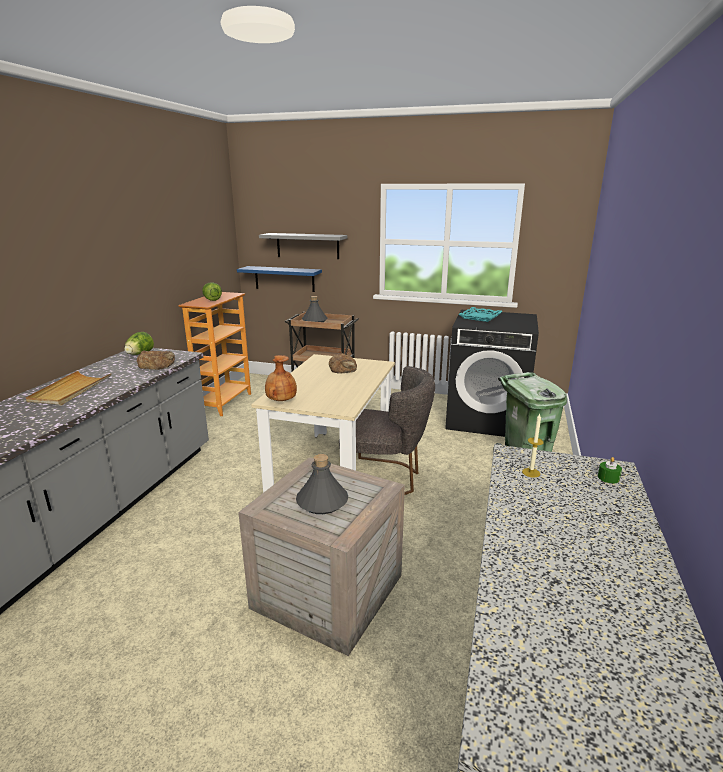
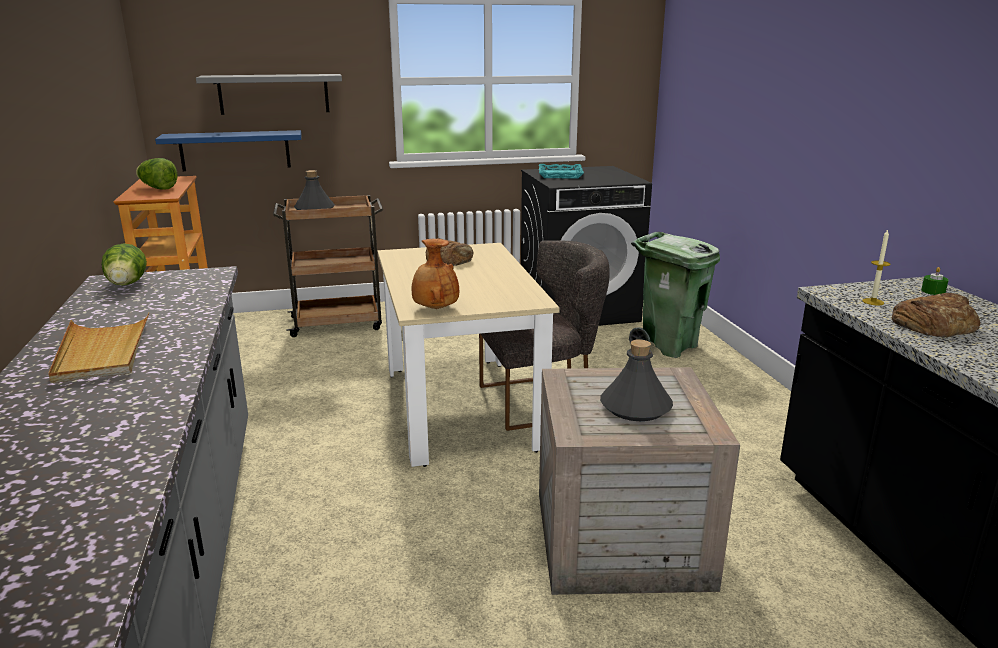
camera: 30 degrees left, 0 degrees up
bread [137,350,175,370] -> bread moved to [892,293,981,337]

